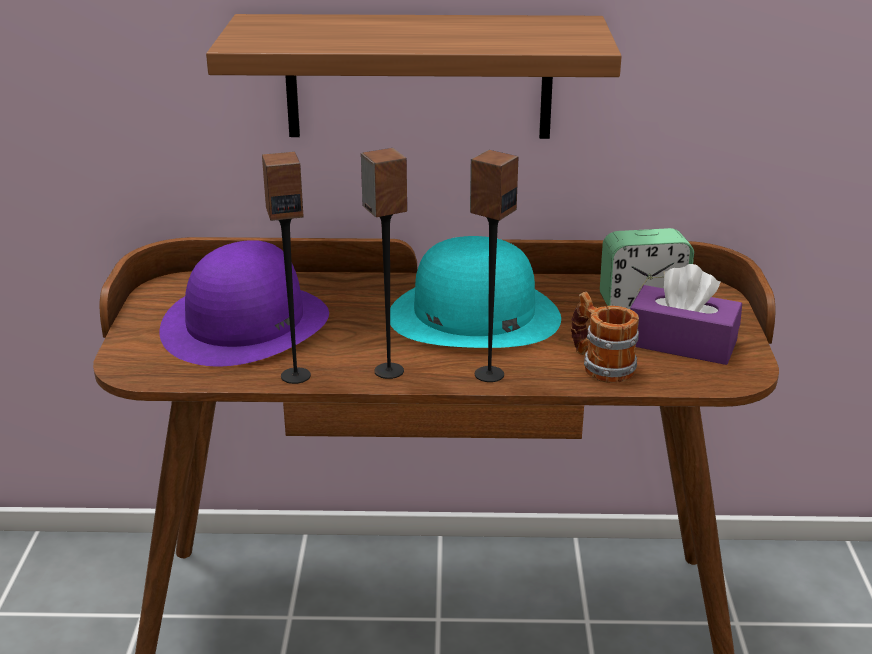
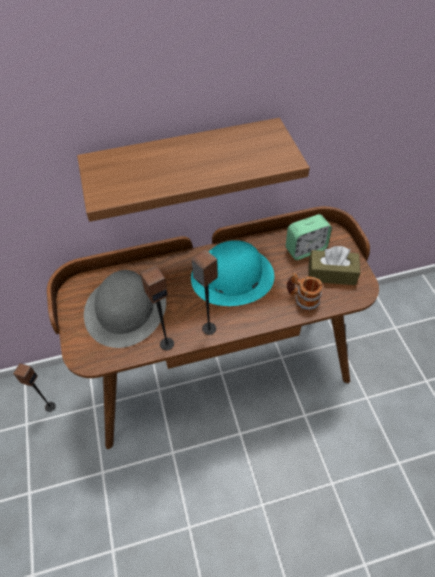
camera: 15 degrees left, 25 degrees up
purple hat [159,240,329,366] -> grey hat [84,270,166,348]
speaker [470,150,518,382] -> speaker moved to [13,363,56,412]
purple tissue box [630,264,742,365] -> brown tissue box [309,246,360,285]

